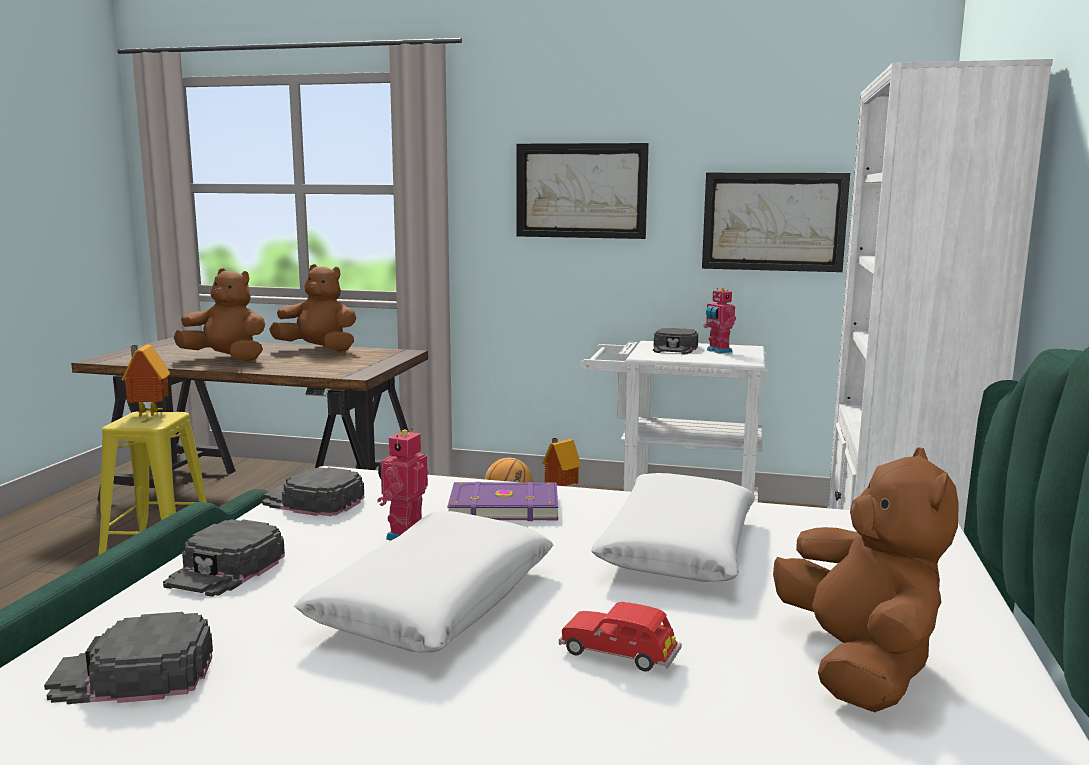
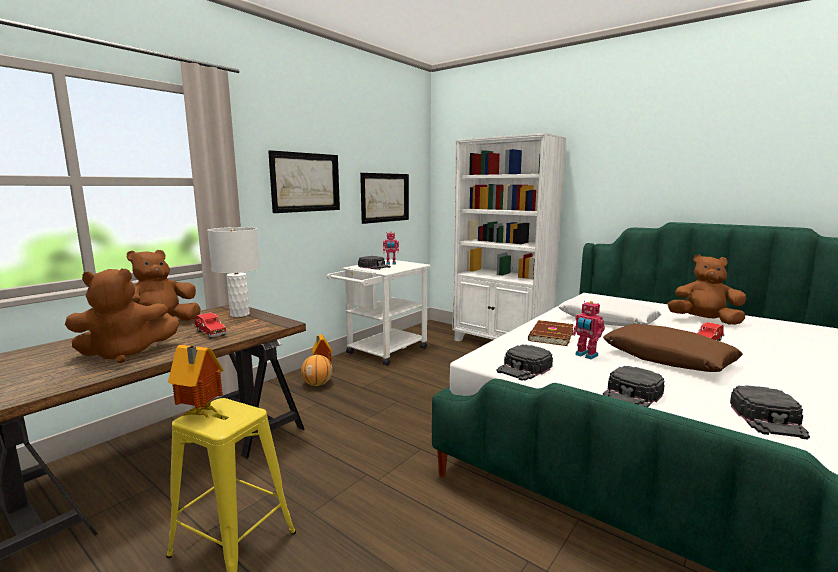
camera: 65 degrees left, 0 degrees up
black cap [163,519,285,597] -> black cap turned 90 degrees clockwise [603,366,665,407]
brown plush toy [174,268,265,361] -> brown plush toy turned 150 degrees counterclockwise [65,269,180,363]
white pillow [294,511,553,652] -> brown pillow [603,324,743,372]
purple book [447,482,558,521] -> brown book [528,320,574,346]
none -> red toy car [194,313,227,339]
none -> white table lamp [207,227,260,317]

